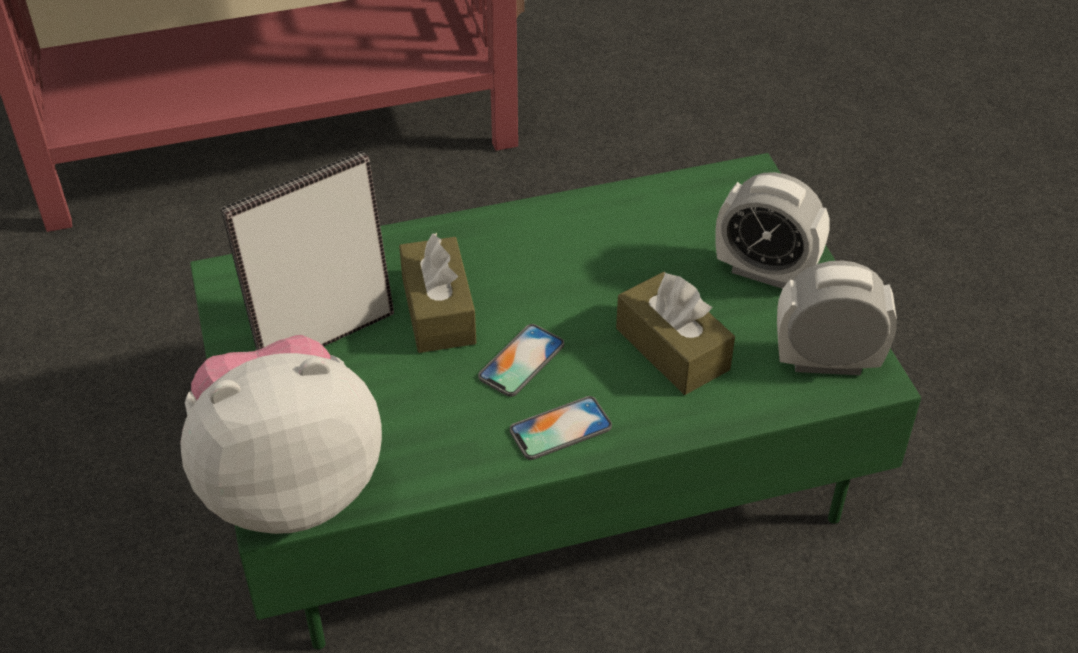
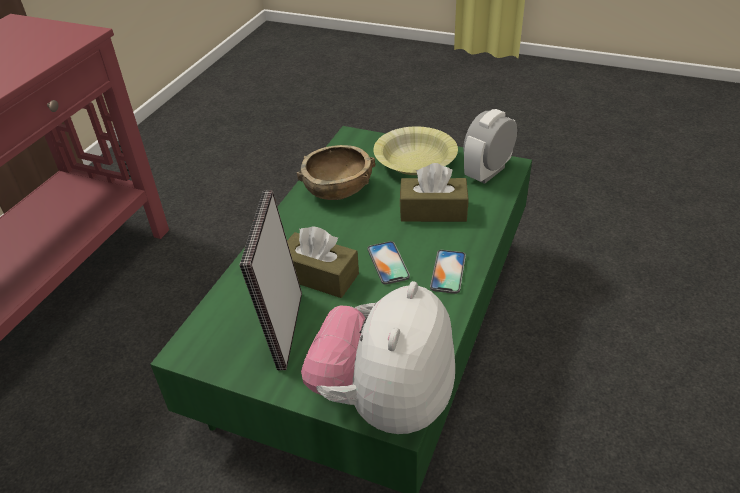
camera: 50 degrees left, 5 degrees down
alarm clock [715,172,830,289] -> yellow bowl [373,126,458,175]
none -> brown bowl [297,145,375,200]

